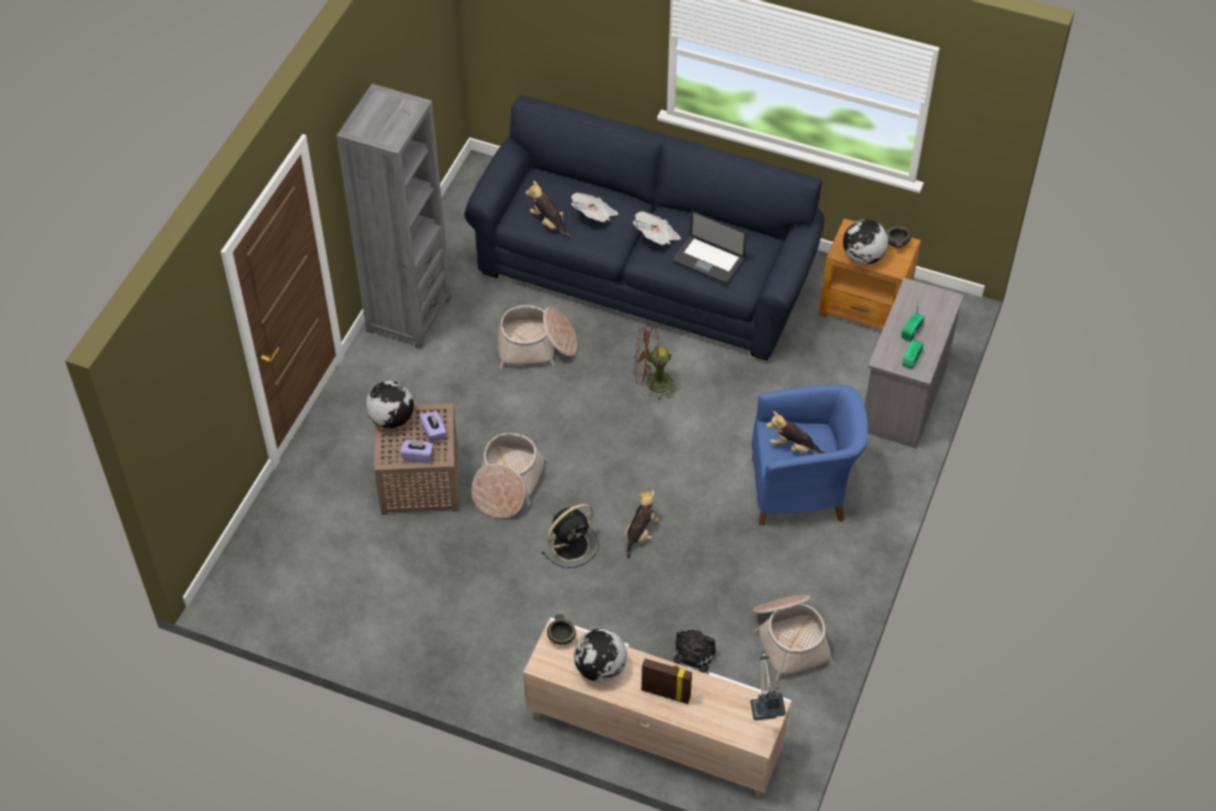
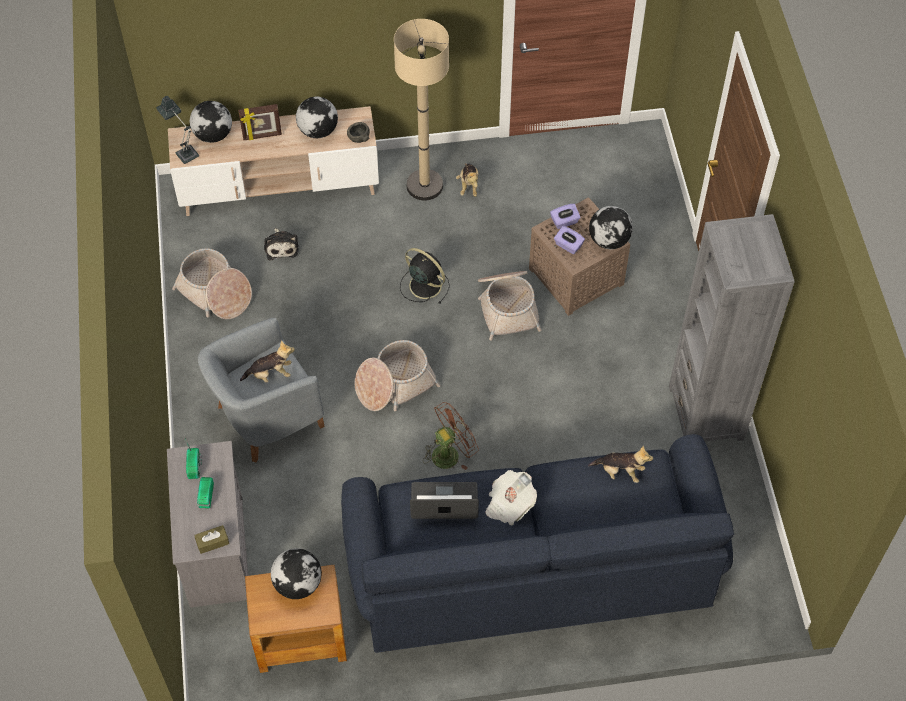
camera: 150 degrees right, 5 degrees up
basket [498,305,577,370] -> basket moved to [354,340,440,411]
black fan [542,504,599,568] -> black fan turned 105 degrees clockwise [400,248,450,304]
newspaper [571,193,618,222] -> none
plush toy [625,490,659,559] -> plush toy moved to [456,163,478,197]
blue armchair [752,385,868,525] -> grey armchair [198,318,325,462]
grey bowl [887,226,911,248] -> none
none -> globe [190,101,232,143]
none -> brown tissue box [194,525,229,554]
none -> beige floor lamp [394,19,449,200]

